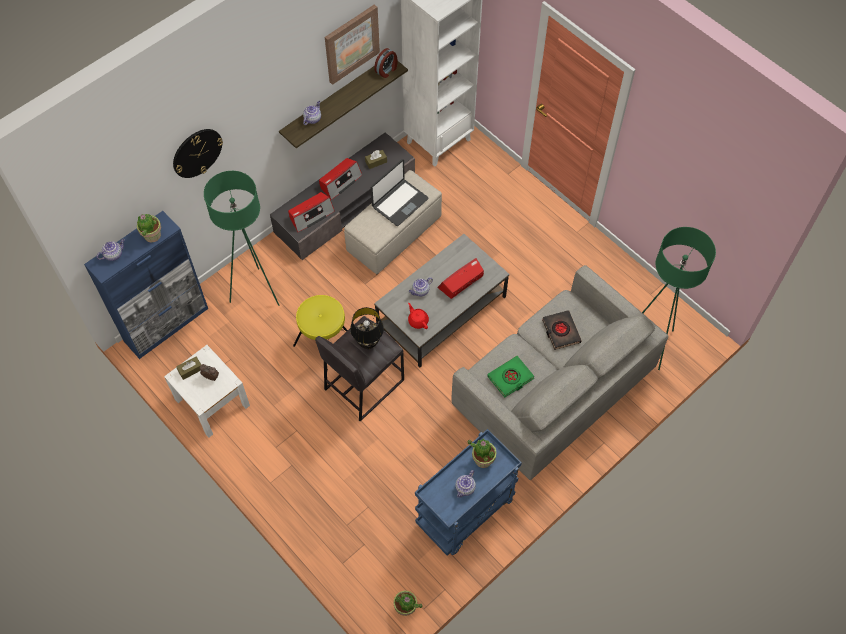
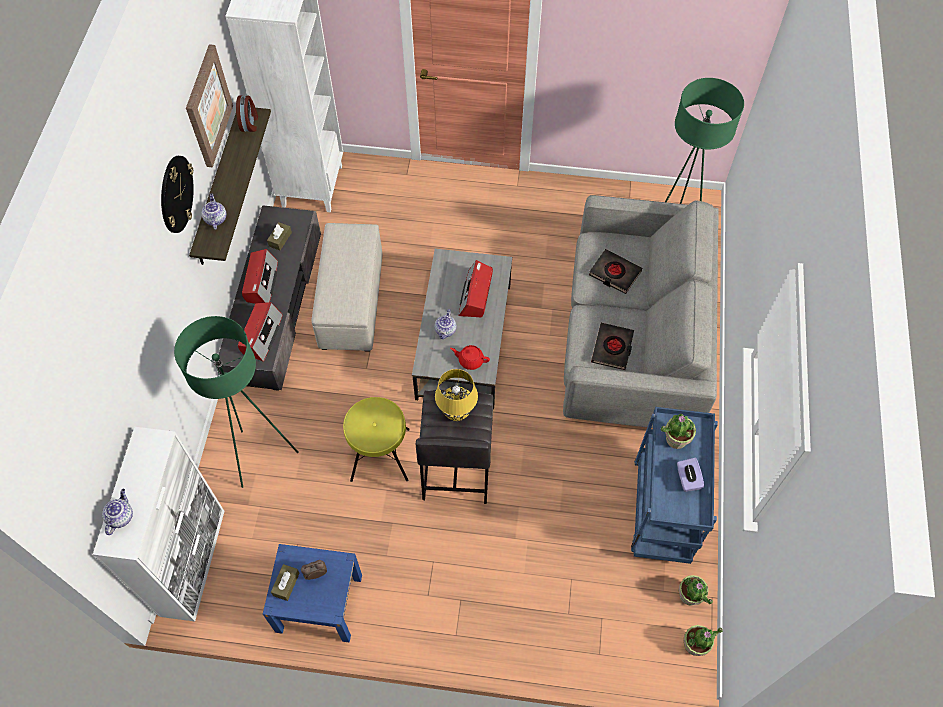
camera: 40 degrees left, 0 degrees up
blue cabinet [84,211,208,359] -> white cabinet [93,427,224,622]
potted plant [137,214,161,242] -> potted plant moved to [679,575,713,606]
white nightstand [164,345,250,438] -> blue nightstand [263,544,362,642]
wall clock [173,129,223,178] -> wall clock moved to [161,156,194,233]
black table lamp [350,307,384,349] -> yellow table lamp [435,369,478,421]
laptop [370,159,428,226] -> none
teapot [455,470,476,498] -> purple tissue box [677,458,704,492]
green book [487,356,534,397] -> black book [591,323,634,370]

